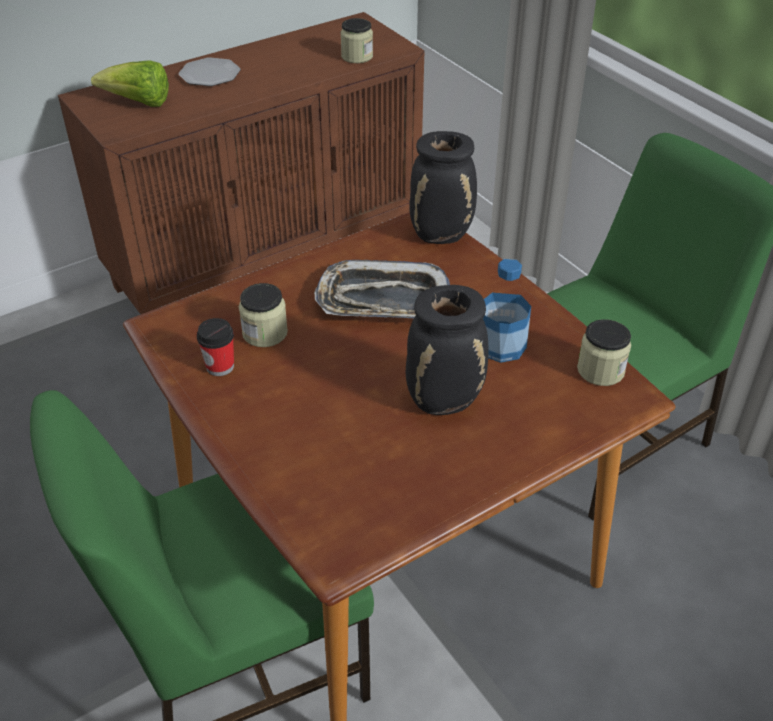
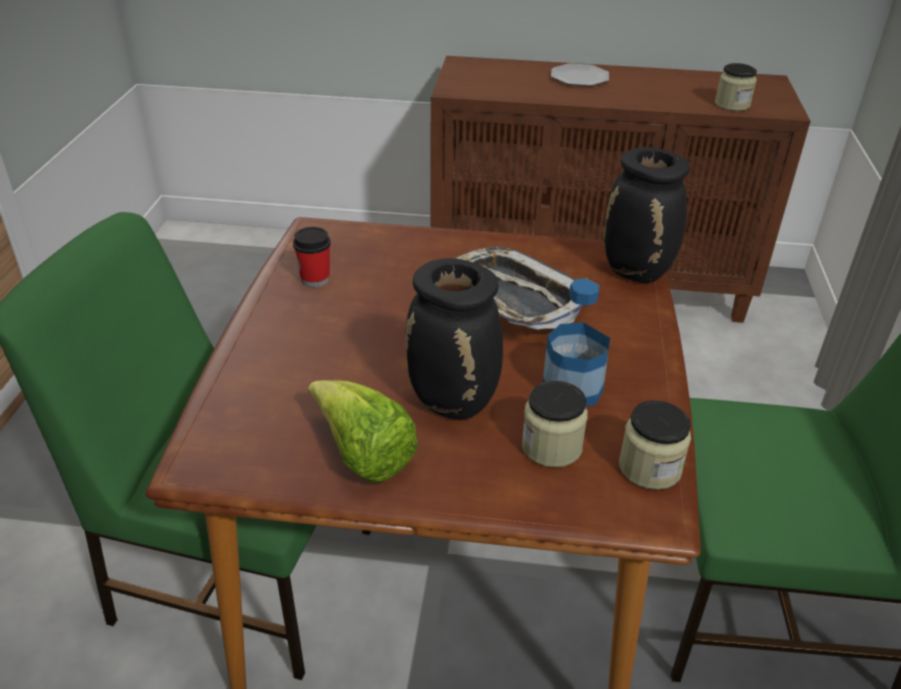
camera: 40 degrees right, 5 degrees down
lettuce [91,60,169,107] -> lettuce moved to [308,380,418,483]
jar [239,283,288,347] -> jar moved to [521,381,588,467]

